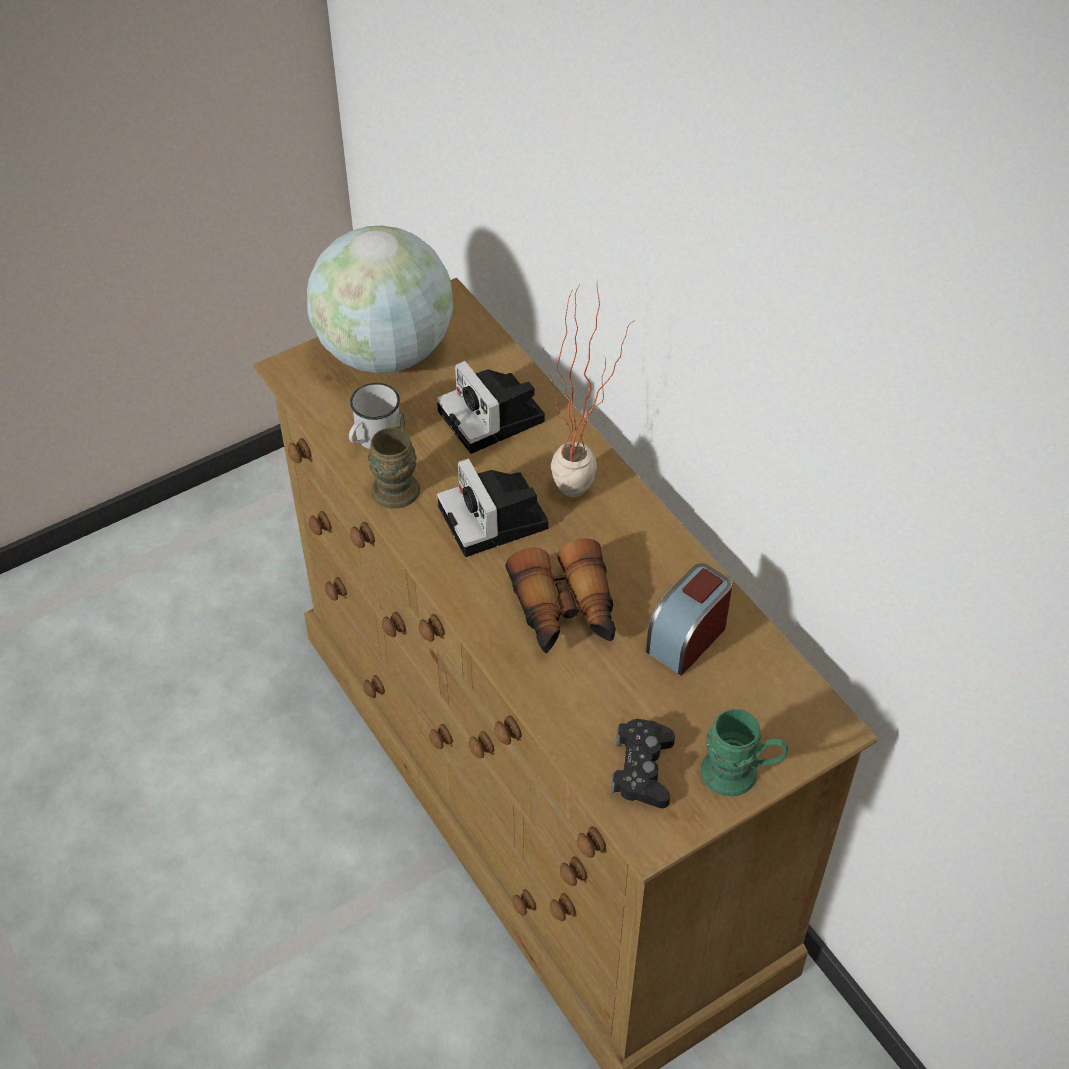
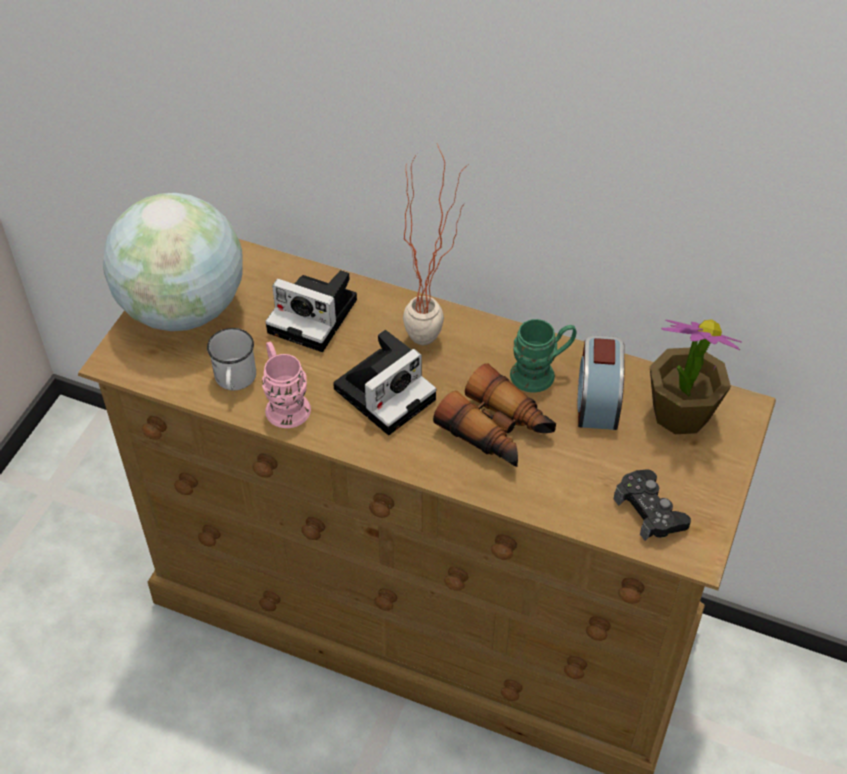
camera: 35 degrees left, 0 degrees up
brown mug [368,413,420,509] -> pink mug [262,342,311,428]
camera [437,458,549,557] -> camera turned 75 degrees counterclockwise [333,330,436,435]
green mug [701,709,788,796] -> green mug moved to [510,319,577,392]
none -> potted plant [650,319,742,434]

